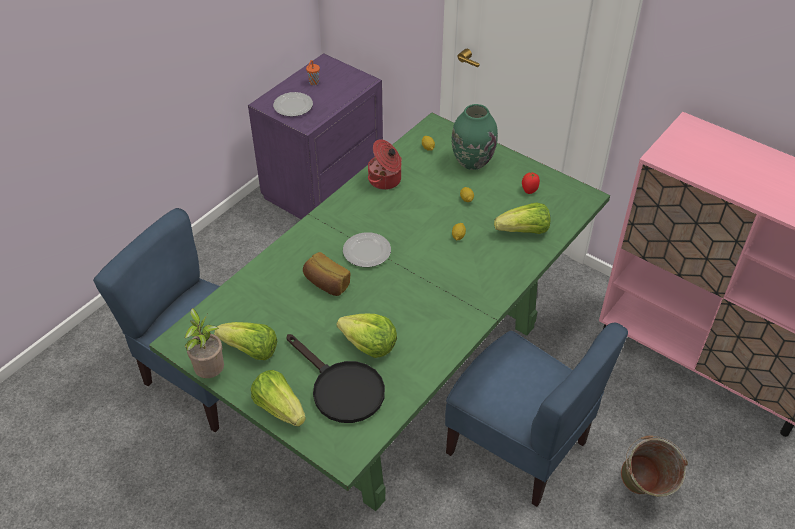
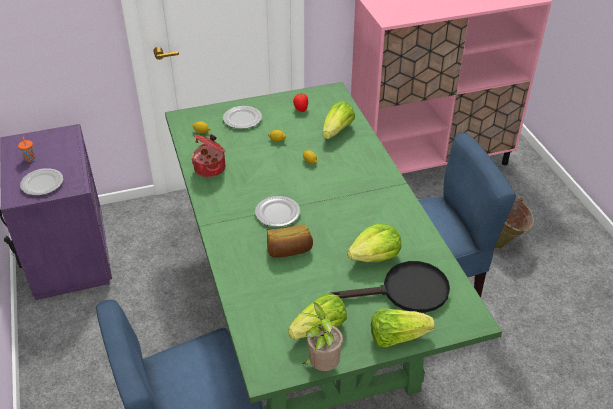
camera: 55 degrees left, 5 degrees down
green vase [452,104,498,170] -> plate [223,106,262,129]

